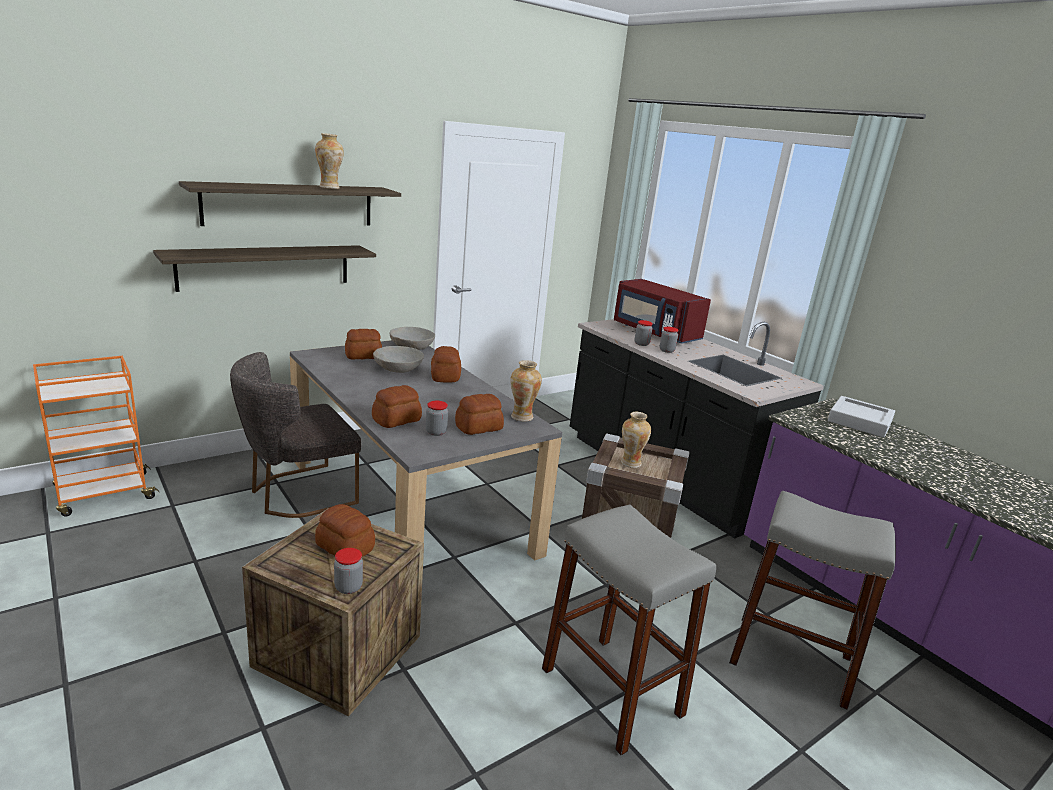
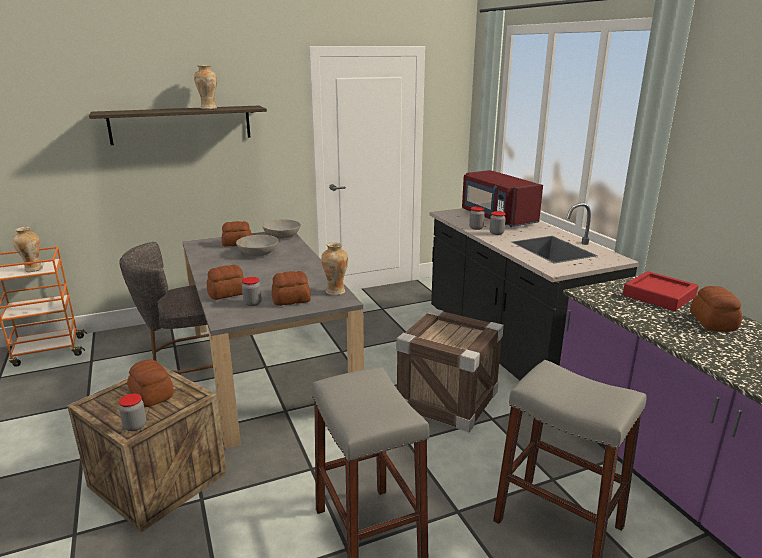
camera: 15 degrees right, 0 degrees up
shelf [153,245,376,292] -> none
bread [431,346,461,383] -> bread moved to [690,286,742,332]
vase [621,412,651,468] -> vase moved to [12,227,43,272]
grey tray [828,396,895,437] -> red tray [623,271,699,311]

